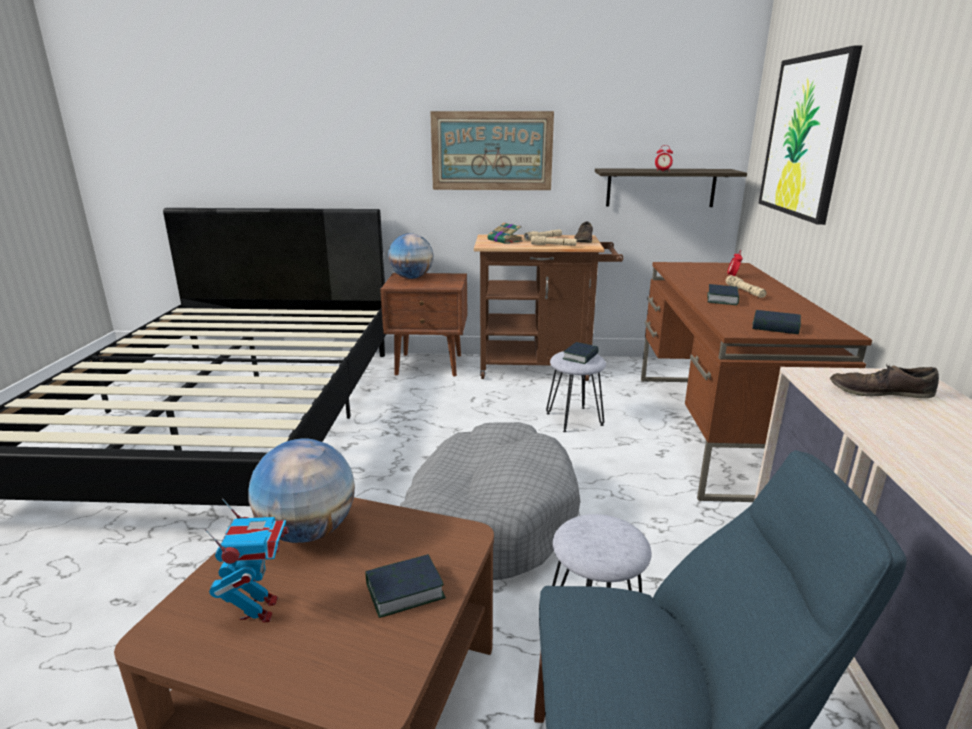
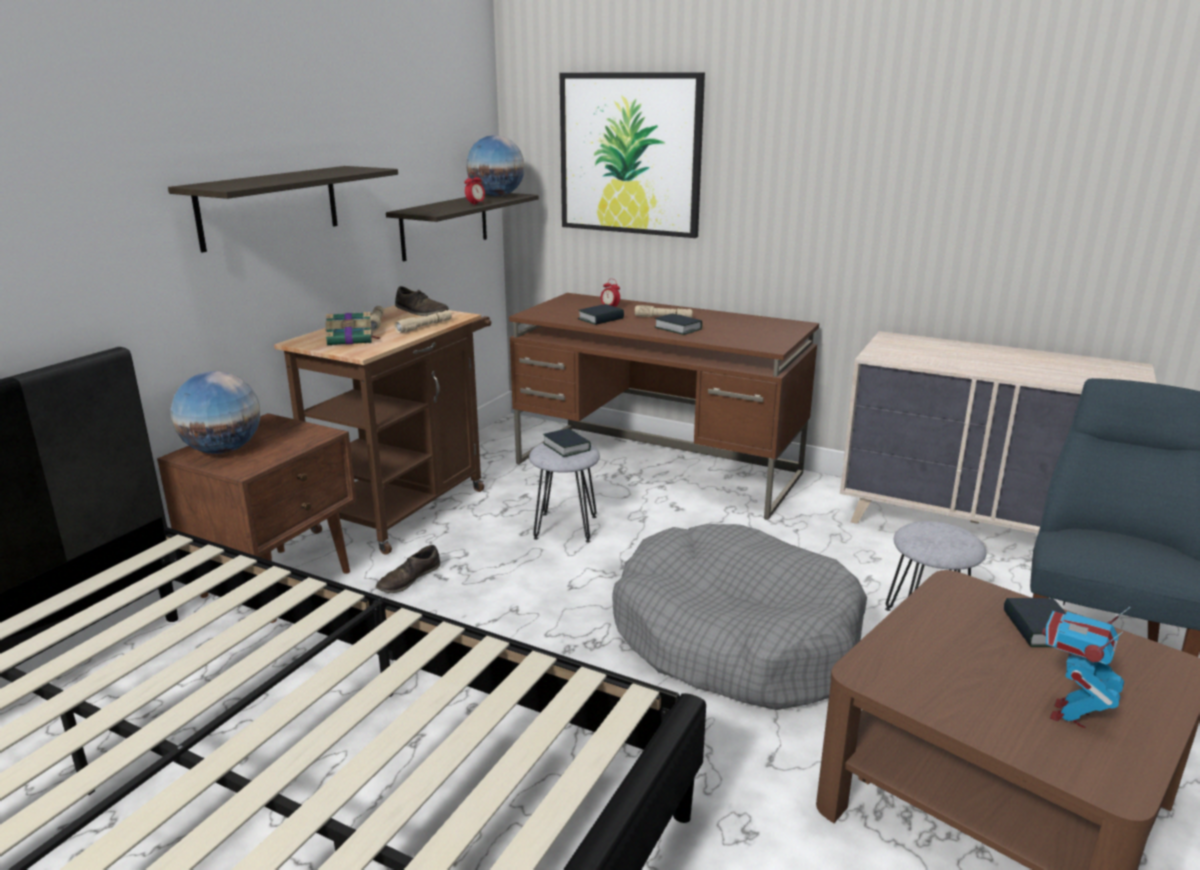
camera: 65 degrees left, 0 degrees up
toy robot [205,498,289,622] -> toy robot turned 75 degrees counterclockwise [1042,607,1131,728]
globe [248,439,355,543] -> globe moved to [466,135,525,196]
picture [430,111,554,190] -> shelf [168,166,398,253]
book [752,310,801,334] -> book moved to [578,304,624,325]
brown shoe [830,365,939,398] -> brown shoe moved to [376,545,440,593]

